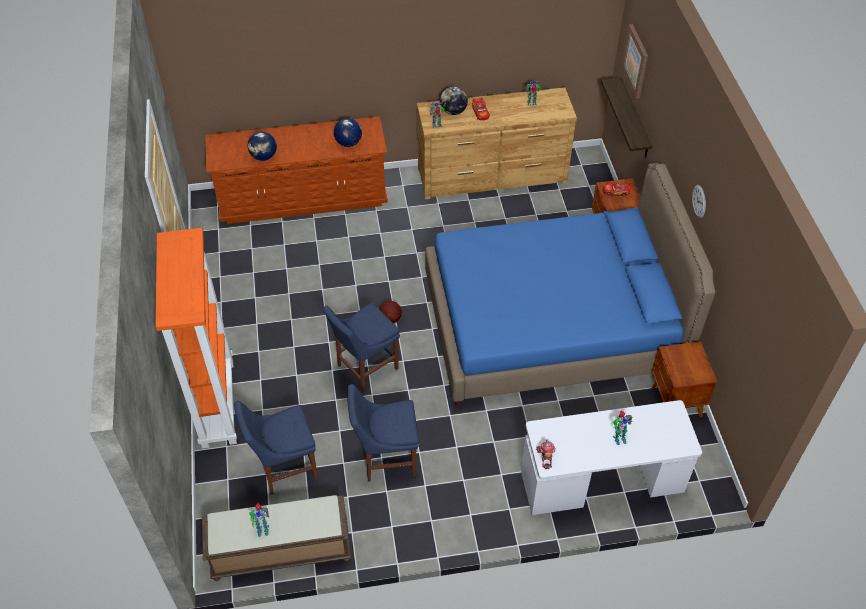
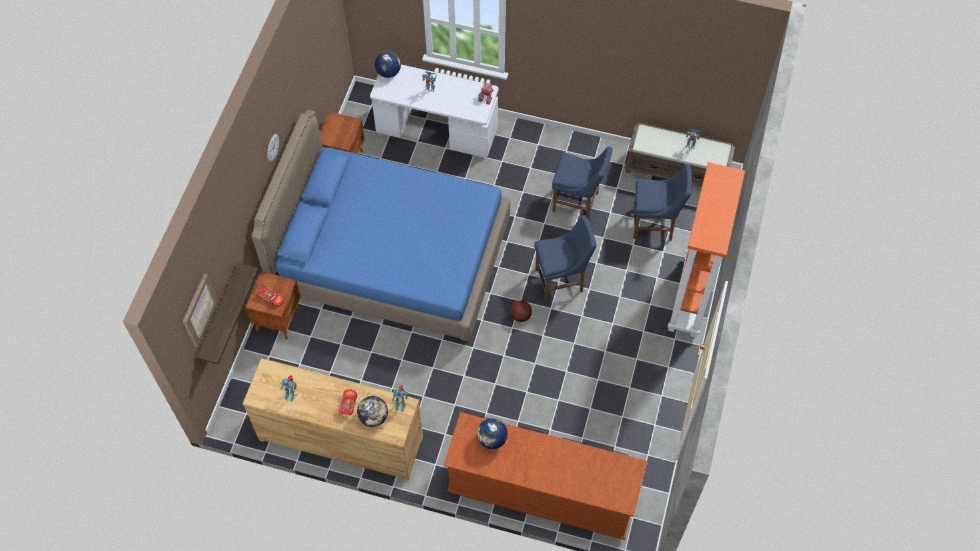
camera: 155 degrees left, 10 degrees up
globe [248,132,277,161] -> globe moved to [375,52,401,78]

